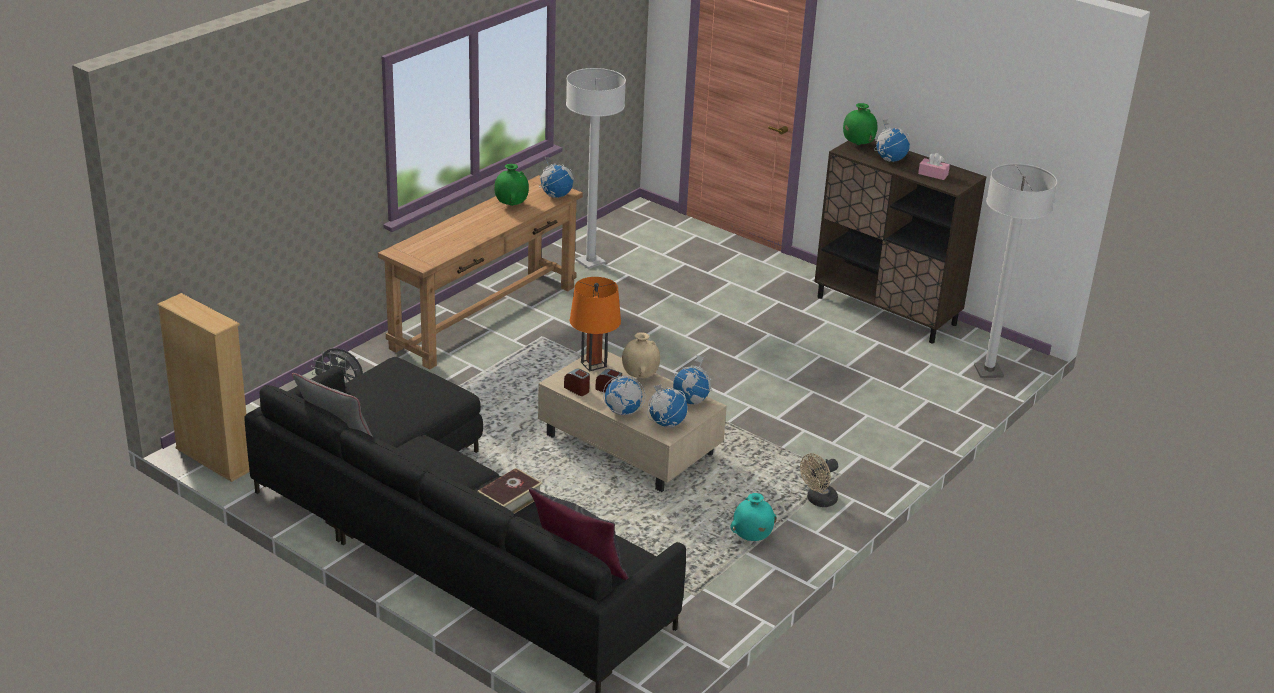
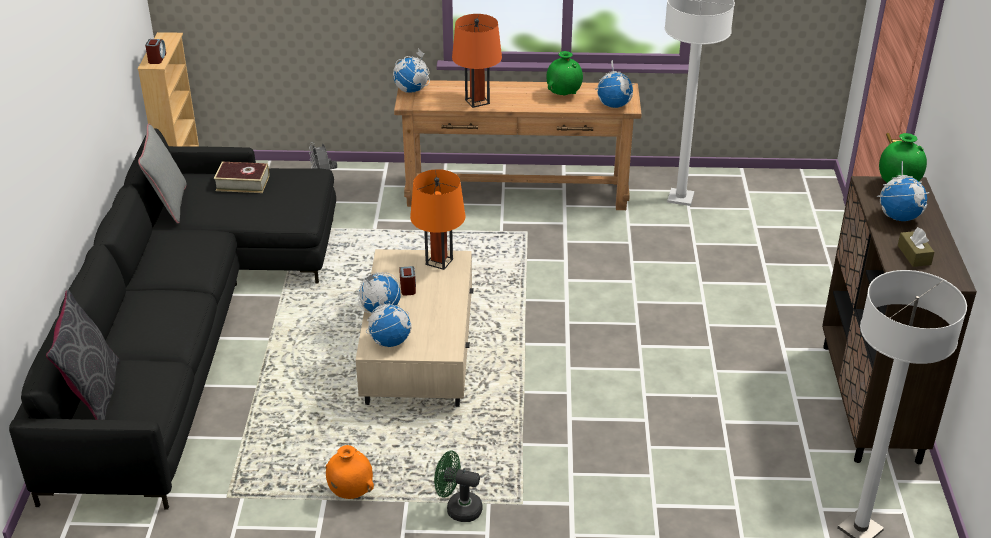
camera: 55 degrees right, 5 degrees up
book [477,468,542,514] -> book moved to [214,162,270,193]
alarm clock [564,369,590,396] -> alarm clock moved to [145,39,166,64]
beige vase [622,332,660,378] -> none
globe [673,355,713,405] -> globe moved to [393,49,430,93]
turquoise vase [730,493,777,541] -> orange vase [325,445,374,499]
beige fan [800,453,838,507] -> green fan [434,451,483,522]
pink tissue box [918,153,950,180] -> brown tissue box [898,227,934,267]
none -> orange table lamp [452,14,502,108]

